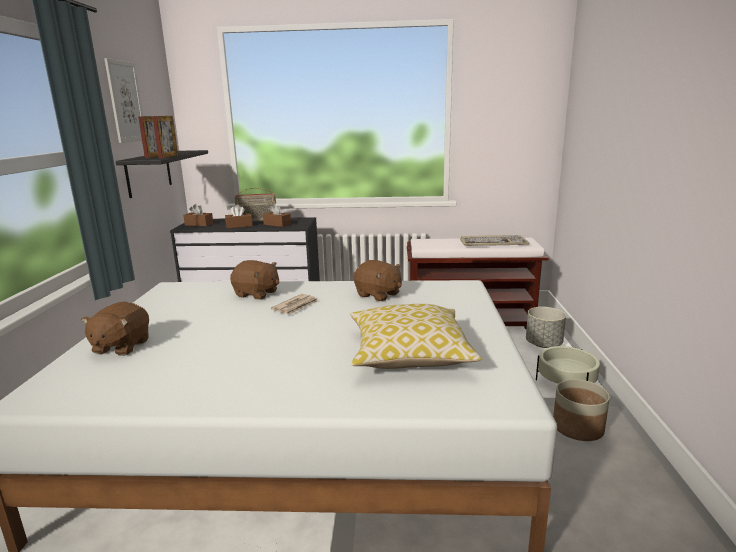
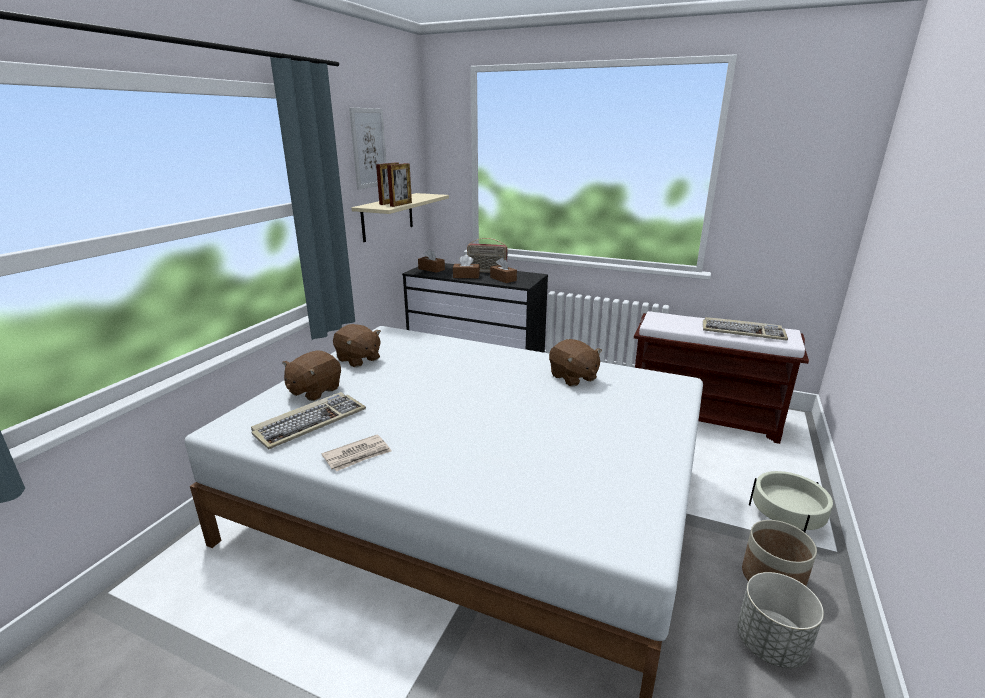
camera: 20 degrees right, 5 degrees up
black shelf [115,150,208,198] -> beige shelf [351,193,449,242]
brown plush toy [230,260,279,300] -> brown plush toy moved to [333,324,381,367]
newspaper [271,294,318,314] -> newspaper moved to [321,434,392,471]
pillow [350,304,481,369] -> none
grey planter [526,307,566,348] -> grey planter moved to [737,572,824,668]
none -> keyboard [251,392,366,450]

